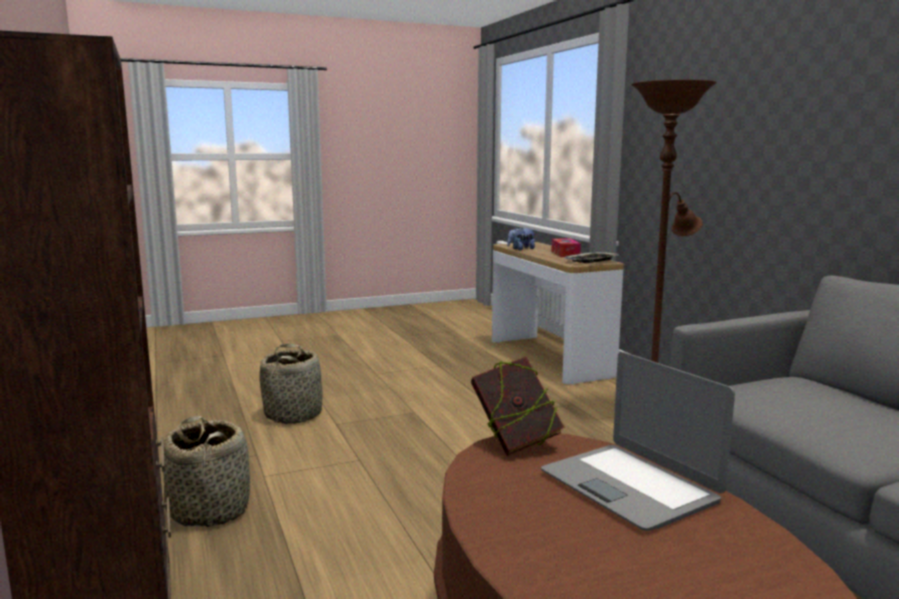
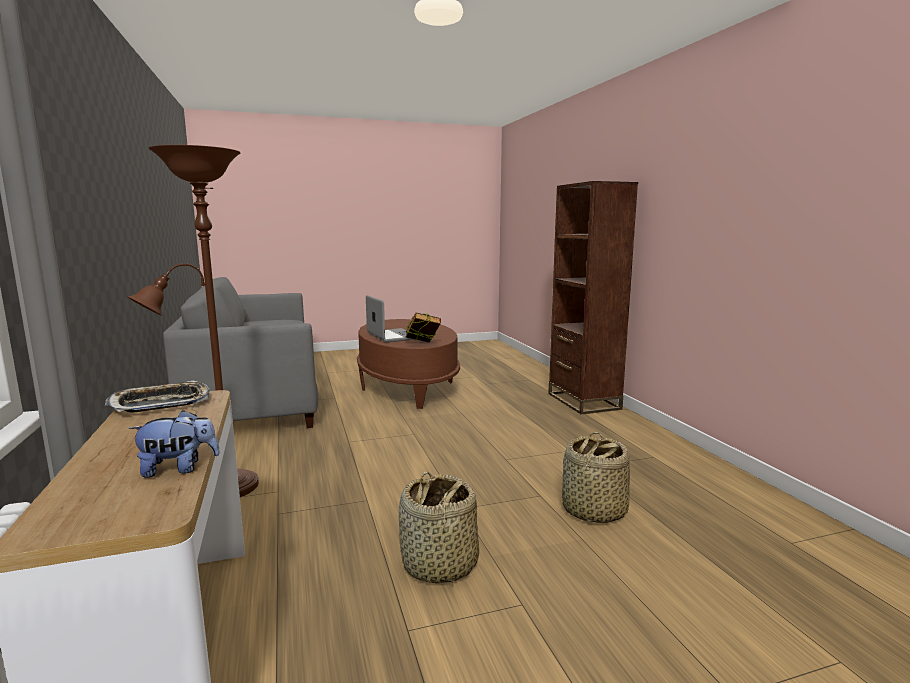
camera: 175 degrees left, 0 degrees up
basket [163,416,250,527] -> basket moved to [399,471,479,583]
tissue box [551,239,581,257] -> none

